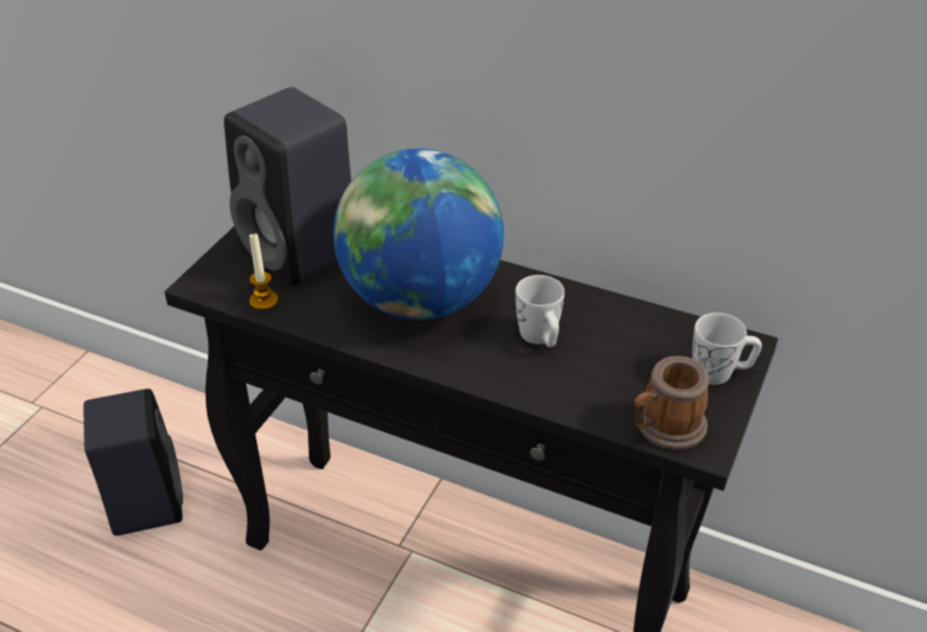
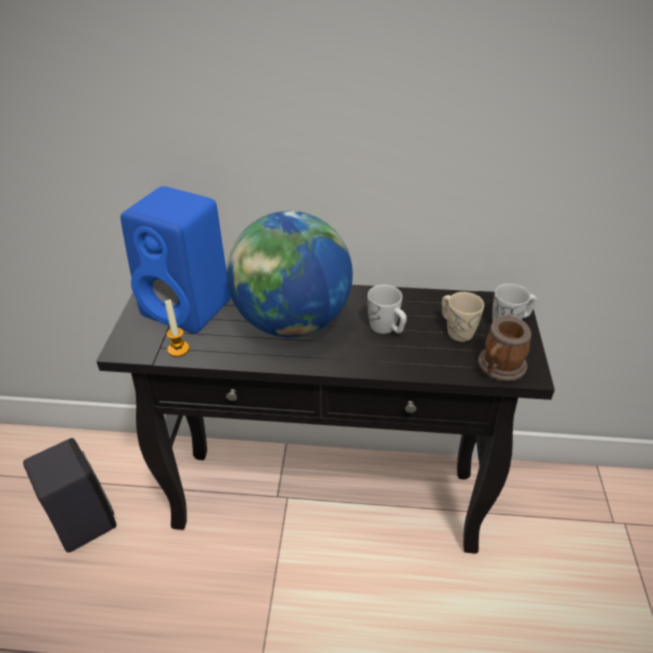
camera: 20 degrees left, 0 degrees up
black speaker [224,87,351,286] -> blue speaker [121,186,231,334]
none -> beige mug [442,292,484,342]

